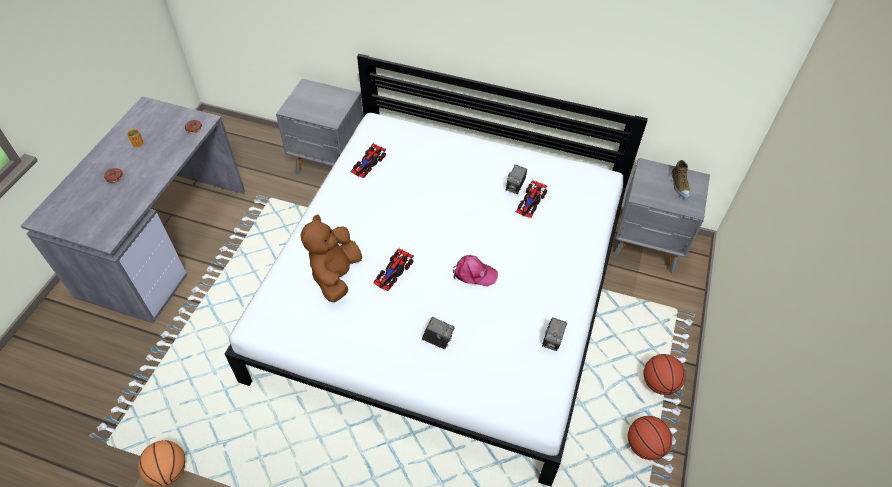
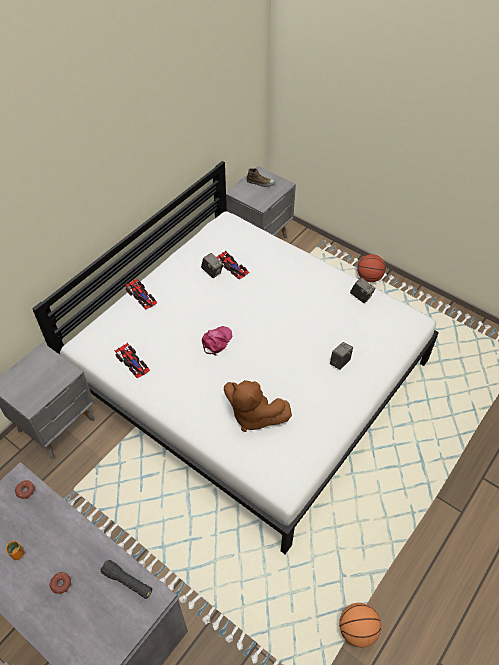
camera: 70 degrees left, 0 degrees up
toy car [374,248,414,291] -> toy car moved to [125,279,157,310]
pink cap [453,255,498,286] -> pink cap moved to [202,326,232,355]
basketball [628,416,672,460] -> none
none -> black flashlight [100,560,152,599]

